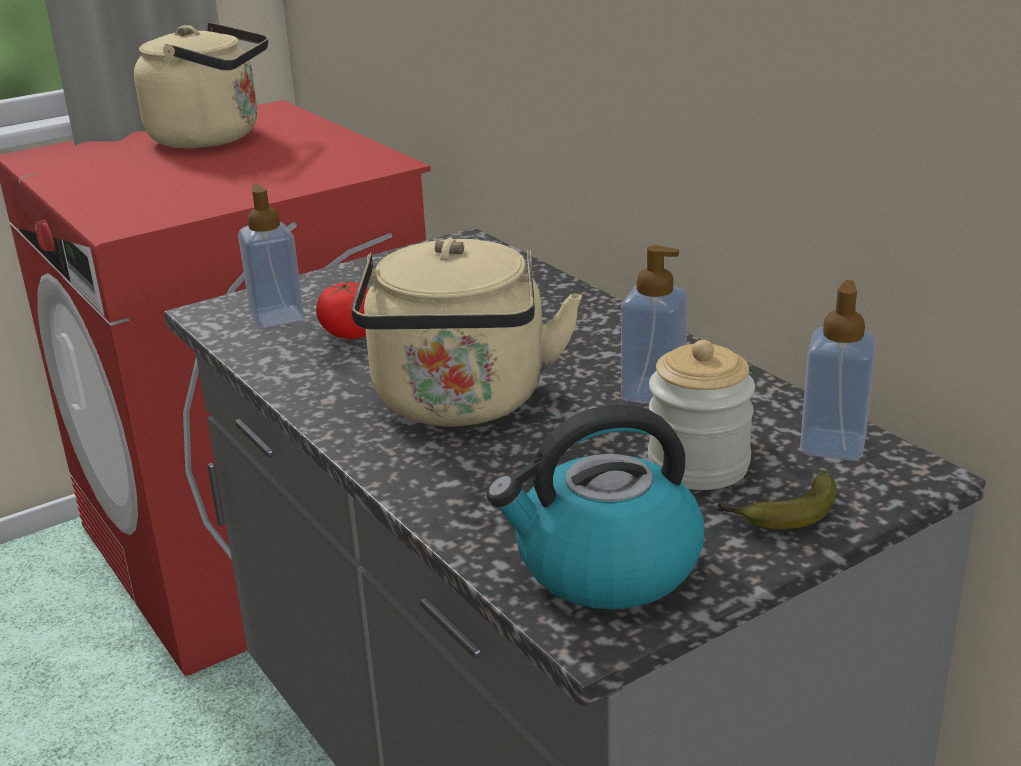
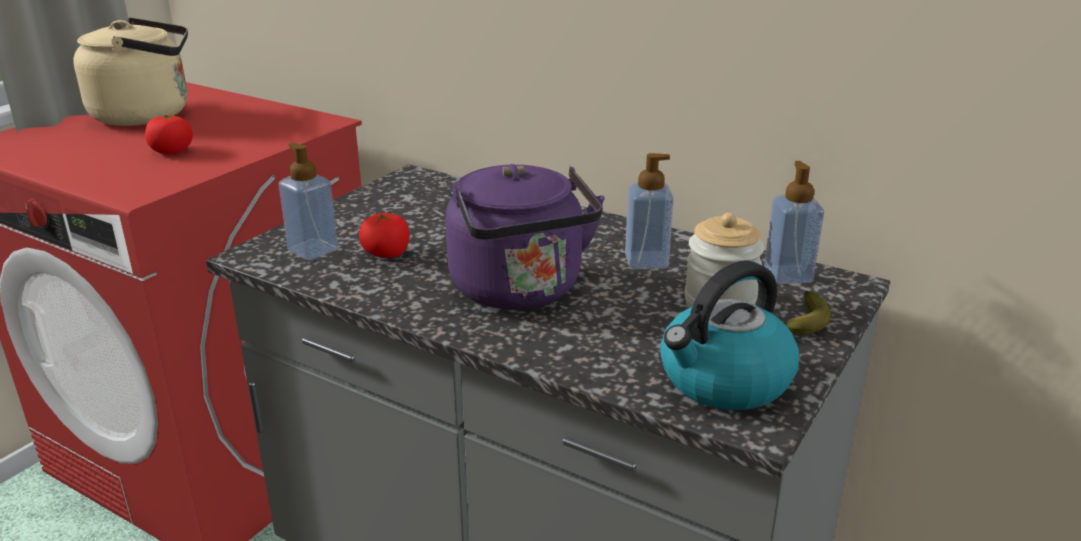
camera: 25 degrees left, 0 degrees up
beige kettle [351,238,582,427] -> purple kettle [446,164,605,309]
none -> tomato [145,114,193,154]

